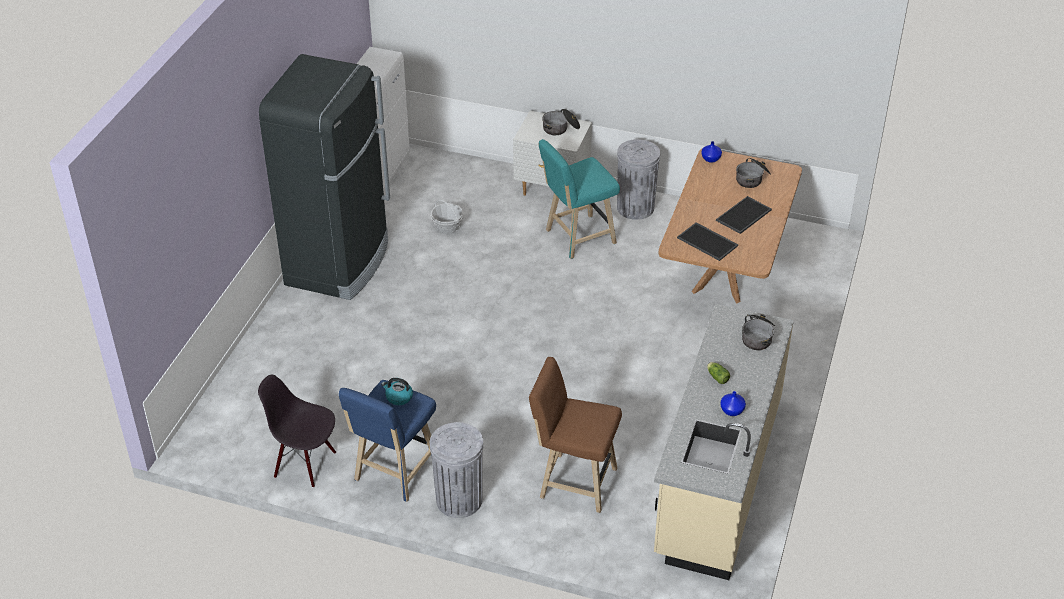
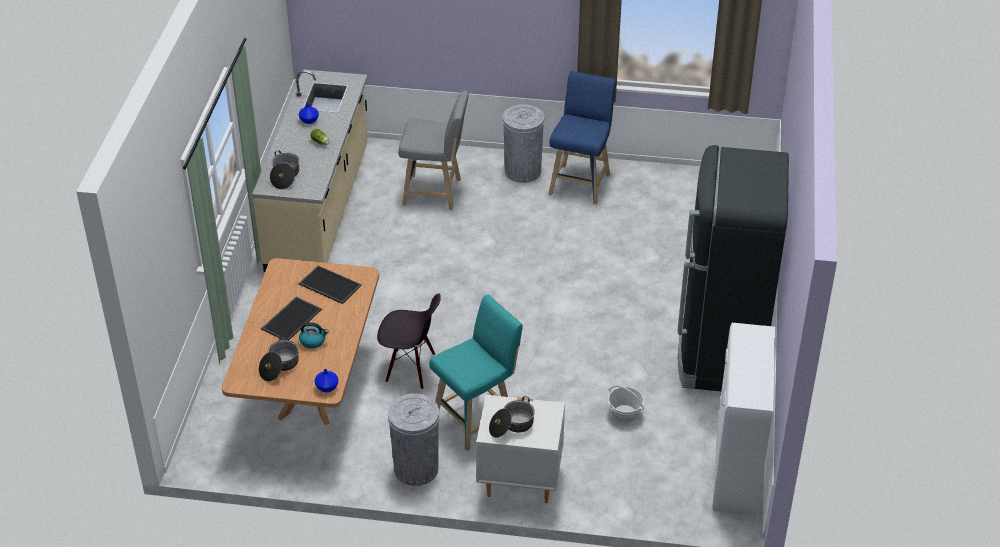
camera: 170 degrees right, 0 degrees up
black chair [258,375,336,488] -> black chair moved to [377,294,441,389]
kettle [381,378,413,405] -> kettle moved to [299,322,329,349]
brown stool [529,357,622,513] -> grey stool [398,90,469,210]

